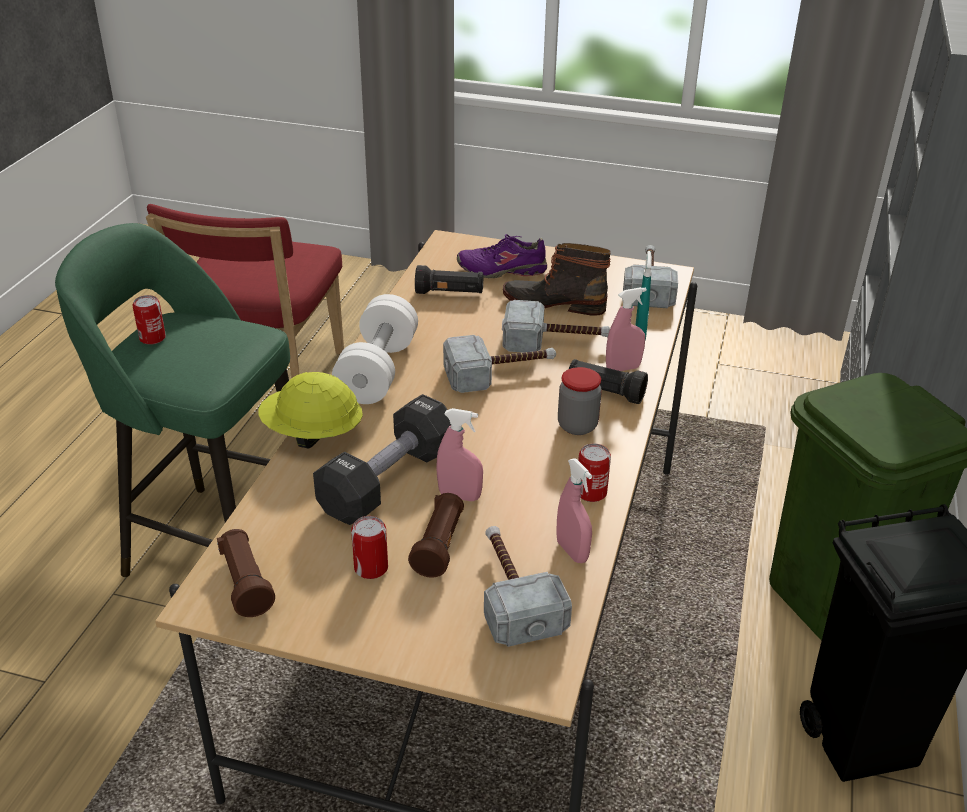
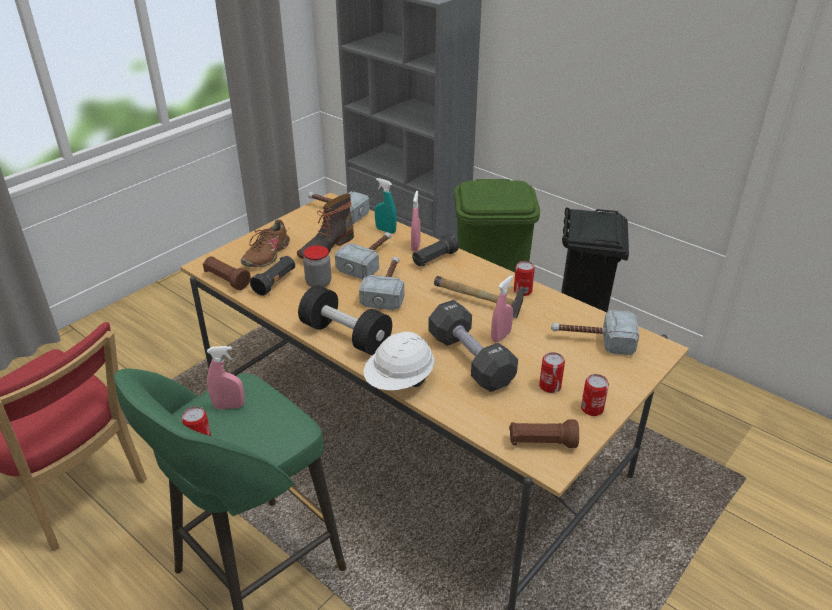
camera: 65 degrees left, 0 degrees up
yellow hard hat [258,372,363,448] -> white hard hat [364,332,435,390]
white dumbbell [332,294,418,404] -> black dumbbell [298,285,392,355]
brown flashlight [408,493,464,578] -> brown flashlight moved to [203,256,251,290]
purple shoe [457,234,547,278] -> brown shoe [241,219,290,267]
pink spray bottle [556,459,592,563] -> pink spray bottle moved to [207,346,245,409]
jar [558,367,602,435] -> jar moved to [303,245,331,287]
none -> hammer [434,276,524,318]
none -> can [581,374,609,416]

